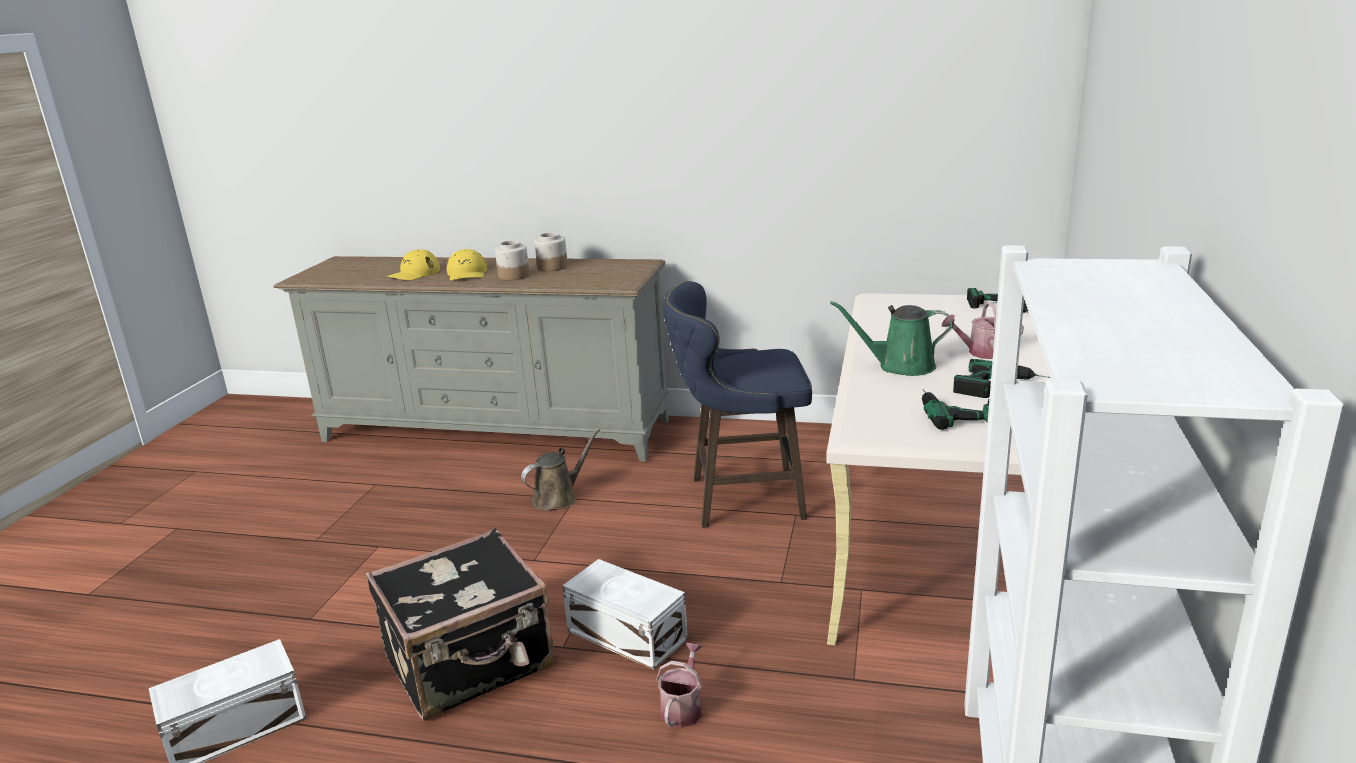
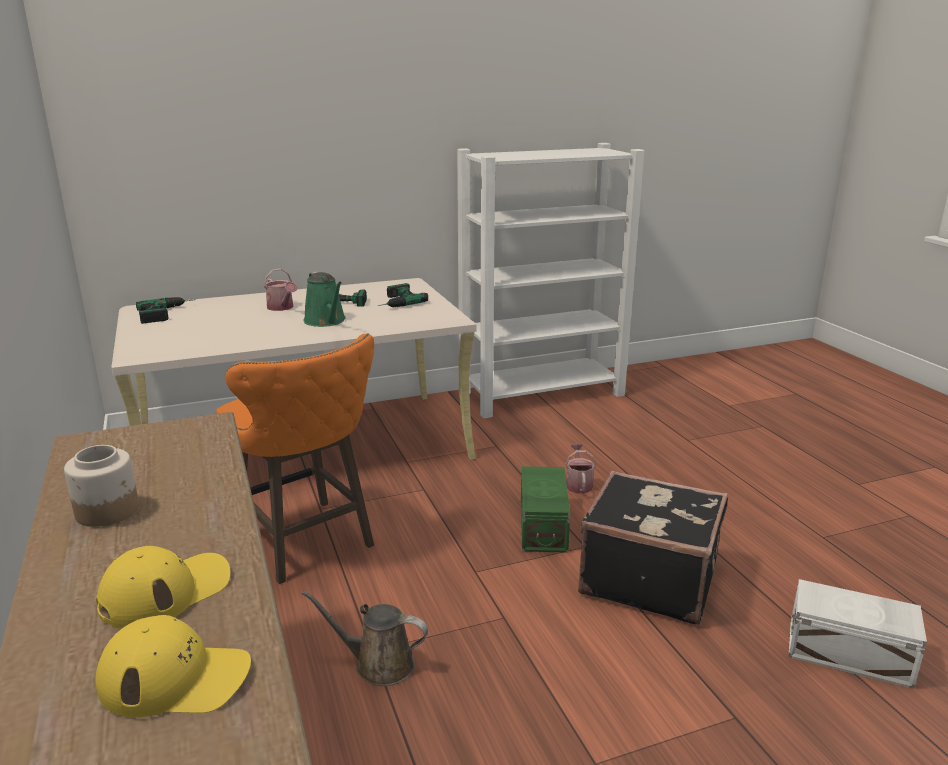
camera: 125 degrees left, 0 degrees up
jar [495,240,530,280] -> none
white storage box [562,559,688,670] -> green storage box [521,466,570,553]
watering can [656,643,703,728] -> watering can turned 105 degrees clockwise [565,444,596,493]
blue stool [663,281,812,528] -> orange stool [216,333,374,584]

